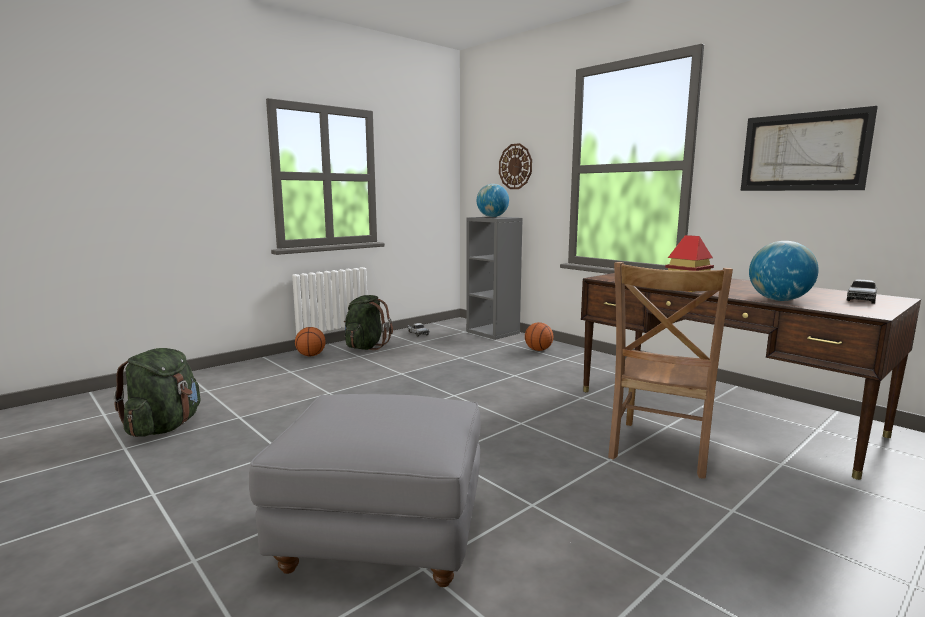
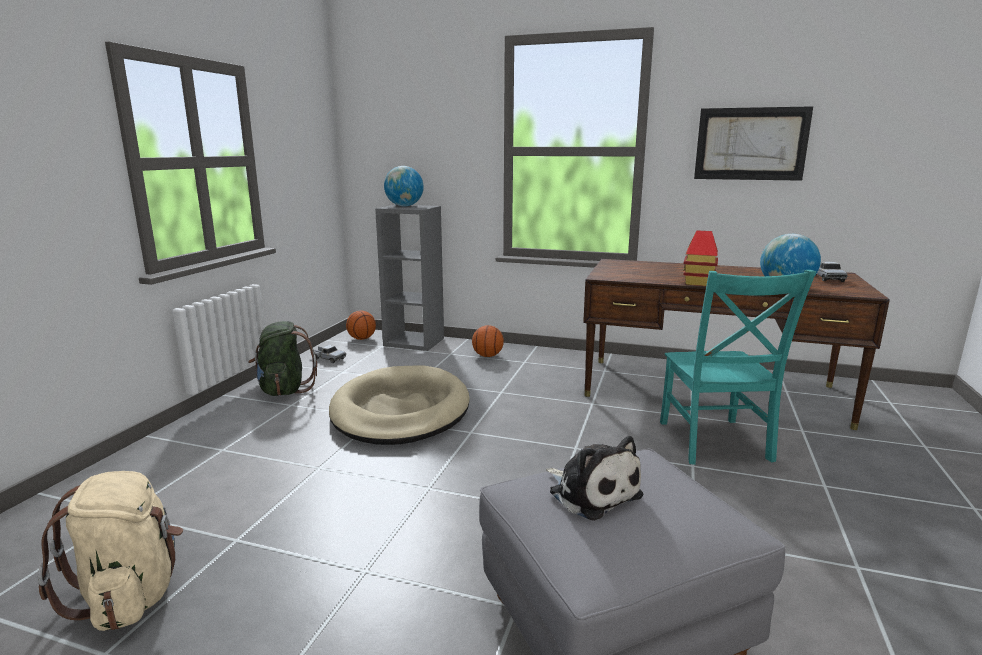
camera: 30 degrees left, 5 degrees up
green backpack [113,348,201,437] -> beige backpack [38,471,183,631]
basketball [295,327,326,356] -> basketball moved to [346,311,376,340]
wall clock [499,143,532,189] -> none
brown chair [608,262,733,479] -> turquoise chair [660,270,816,465]
none -> beige dog bed [329,366,470,445]
none -> plush toy [546,436,643,521]

